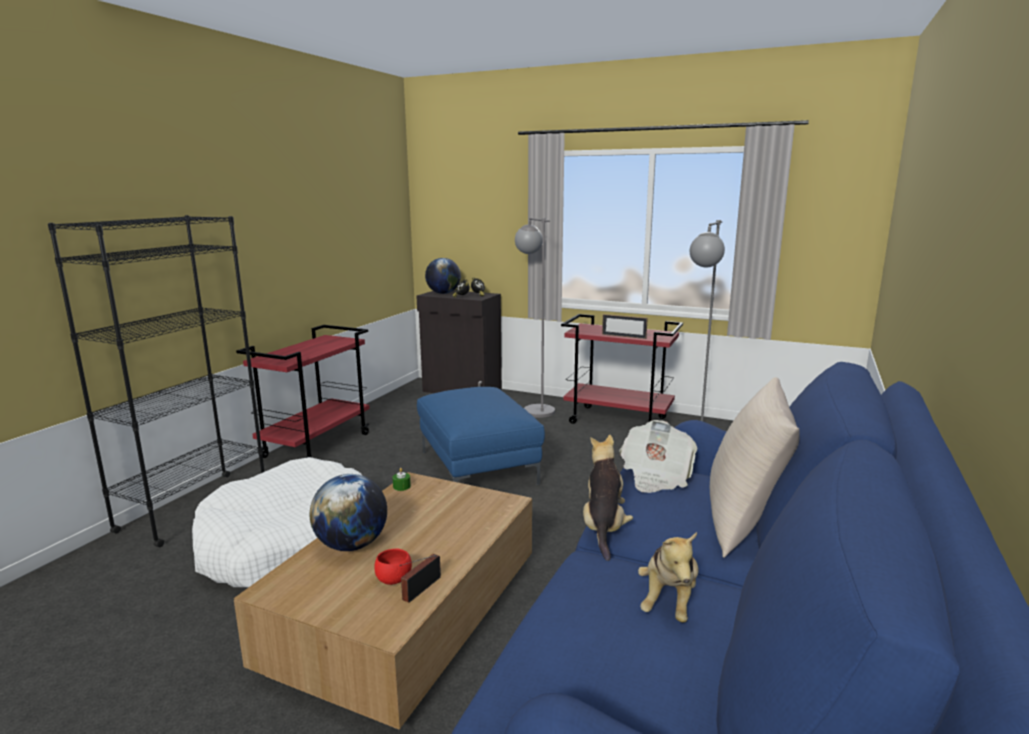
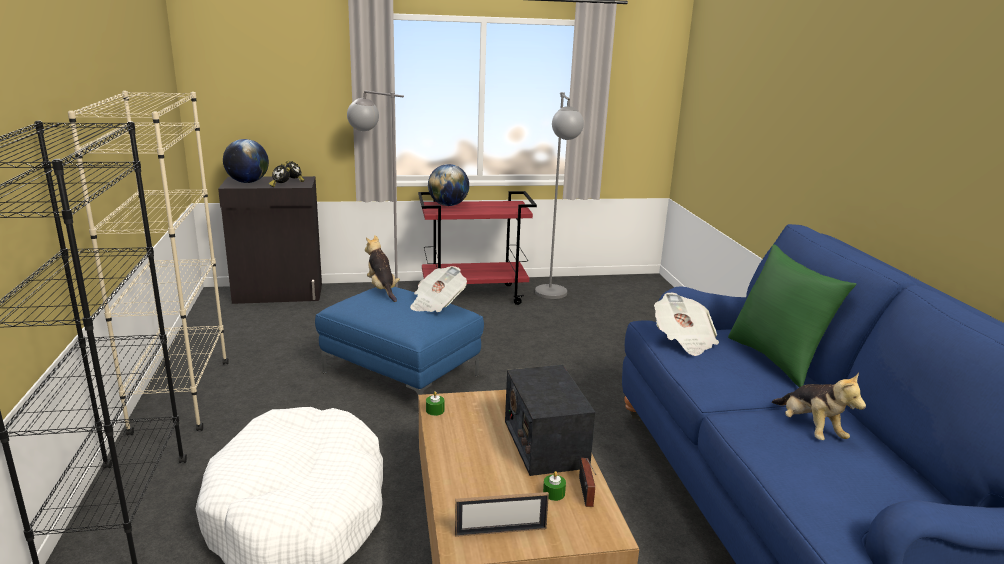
camera: 35 degrees left, 5 degrees up
red cart [236,325,370,458] -> beige bookcase [68,91,229,435]
globe [310,474,387,551] -> globe moved to [428,164,469,206]
red bowl [374,549,412,585] -> green candle [543,471,566,501]
plush toy [583,435,633,561] -> plush toy moved to [365,235,400,302]
picture frame [602,314,648,339] -> picture frame moved to [455,492,549,537]
beige pillow [710,377,800,558] -> green pillow [728,244,856,387]
none -> newspaper [410,266,467,312]
none -> radio [505,365,595,476]

